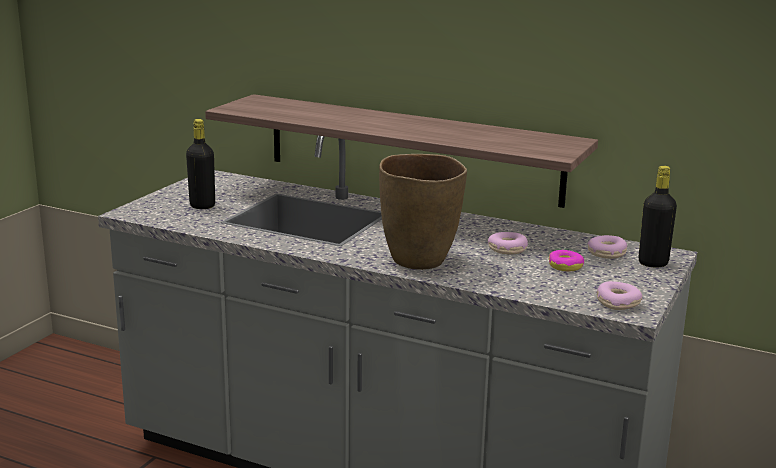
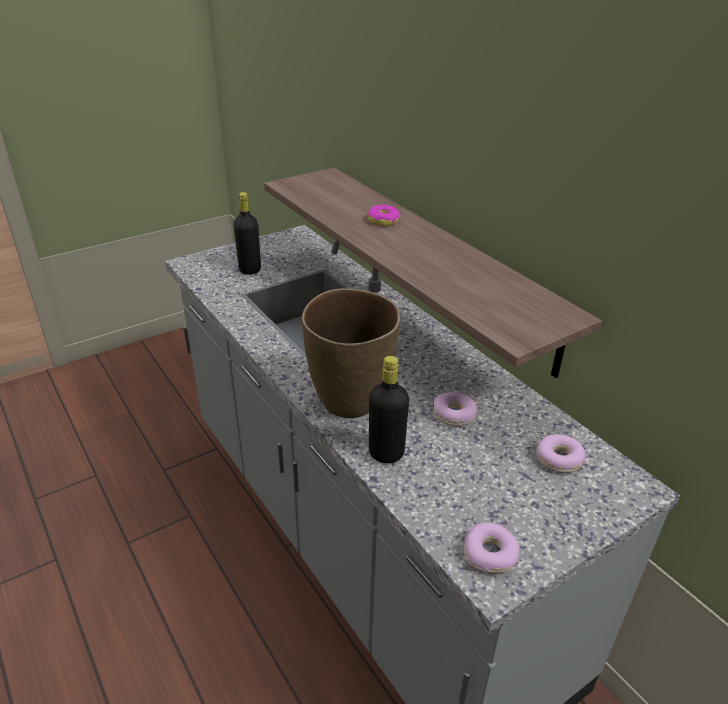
camera: 30 degrees right, 15 degrees up
donut [549,250,584,271] -> donut moved to [368,205,400,226]
black bottle [639,166,677,268] -> black bottle moved to [369,356,409,463]

